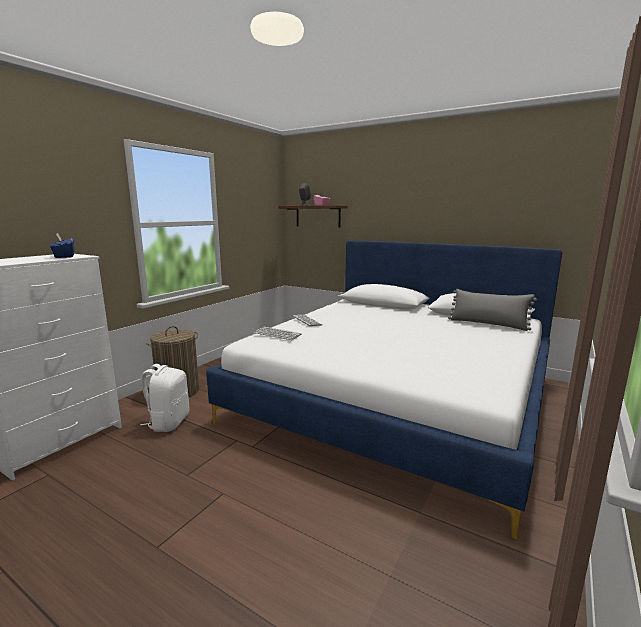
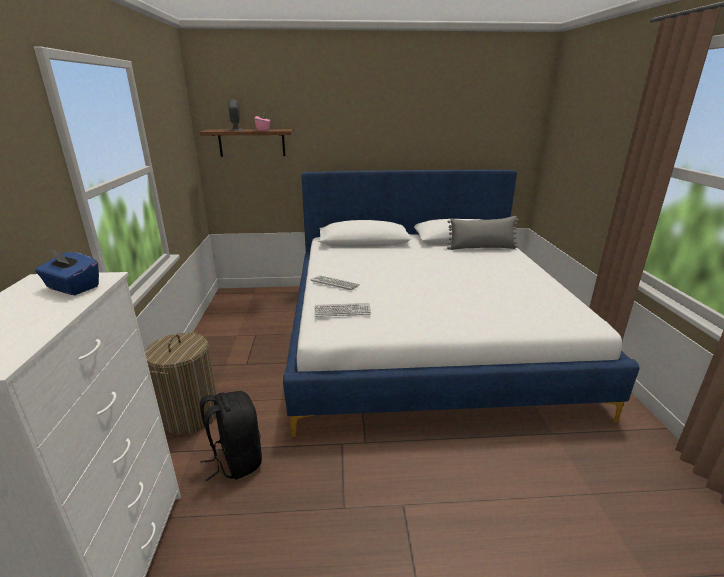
camera: 35 degrees left, 10 degrees up
white backpack [140,364,189,432] -> black backpack [200,391,262,482]

